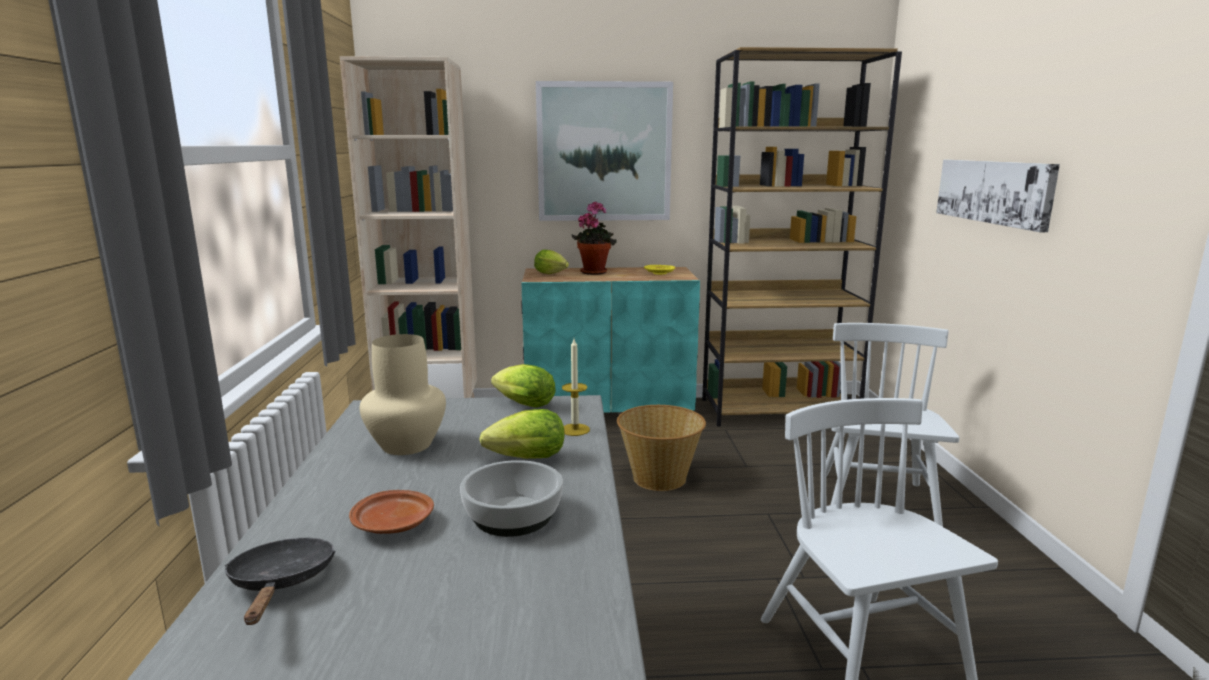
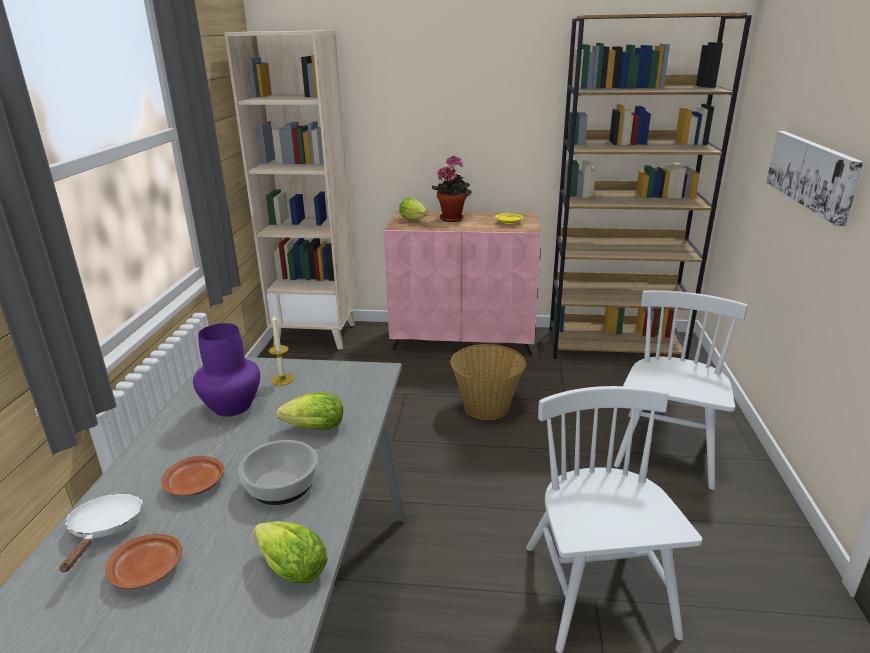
camera: 10 degrees right, 10 degrees up
black frying pan [225,538,335,625] -> white frying pan [59,493,143,572]
beige vase [359,334,446,455] -> purple vase [193,323,260,417]
lettuce [491,364,556,408] -> lettuce moved to [253,521,328,584]
turquoise cabinet [521,267,700,413] -> pink cabinet [384,211,541,356]
picture [536,81,673,221] -> none
candle [562,339,590,436] -> candle moved to [269,315,294,386]
none -> brown plate [105,534,182,589]

